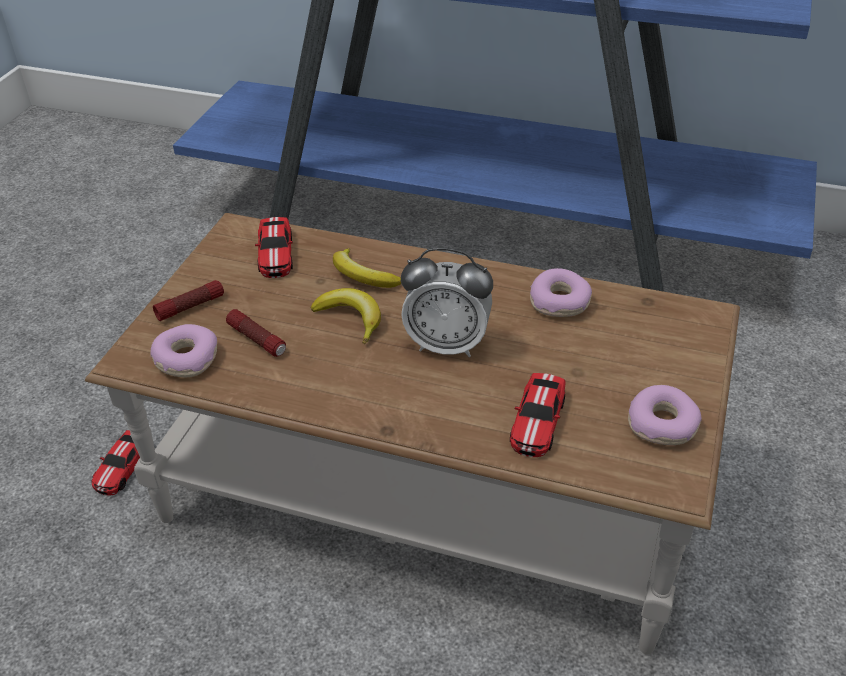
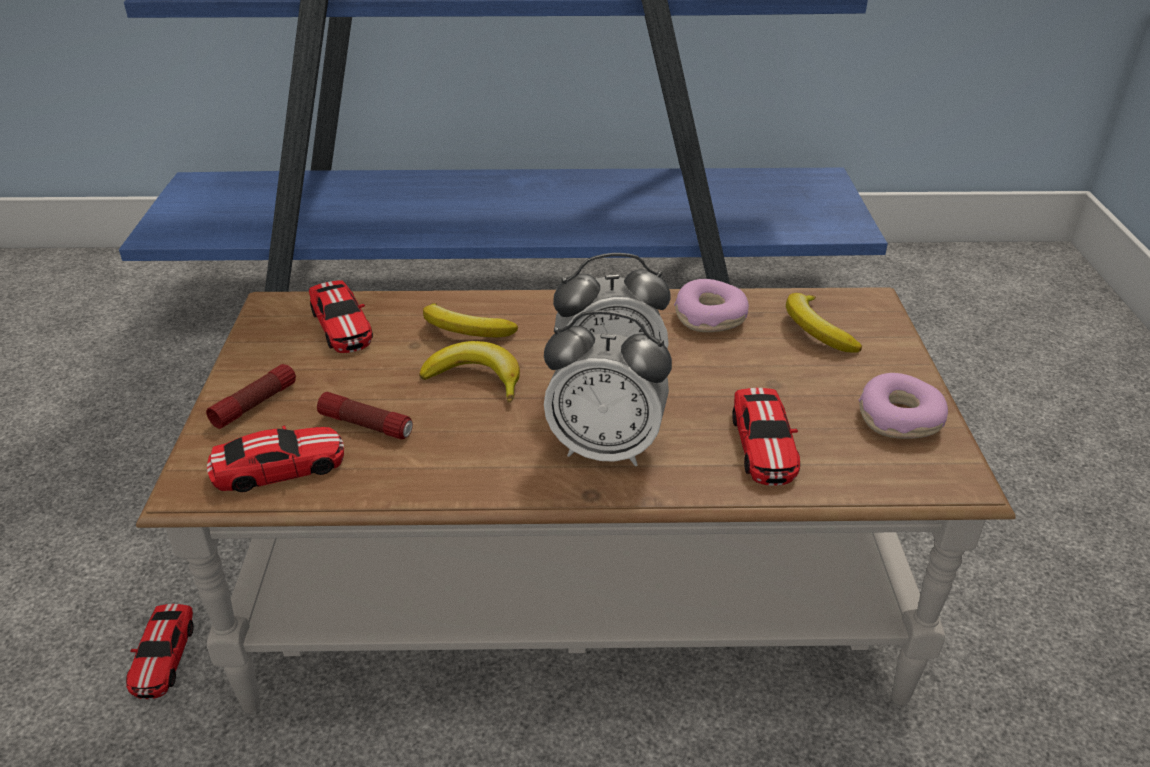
camera: 20 degrees left, 5 degrees down
donut [150,324,217,378] -> toy car [207,425,344,492]
none -> alarm clock [544,310,672,466]
none -> banana [786,293,862,353]

